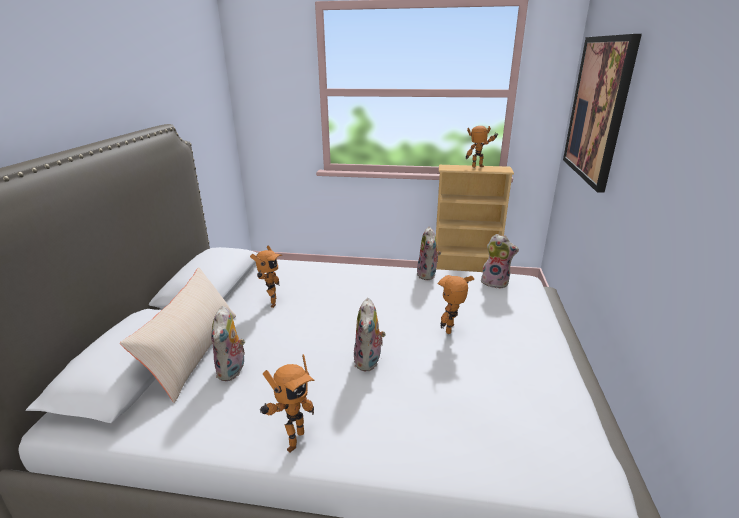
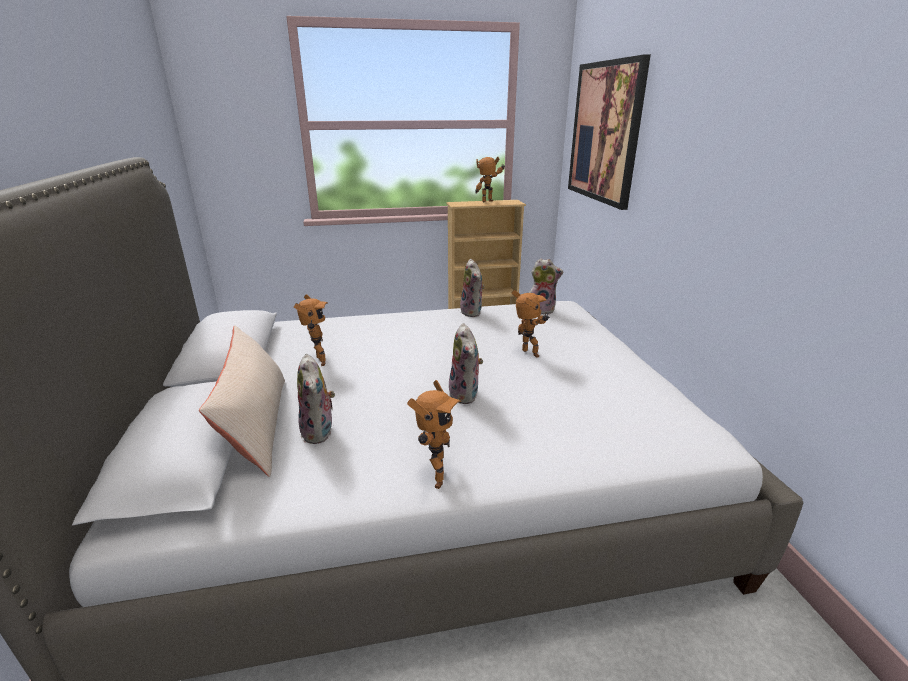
camera: 20 degrees left, 0 degrees up
toy robot [437,275,474,334] -> toy robot turned 135 degrees clockwise [511,290,550,358]

